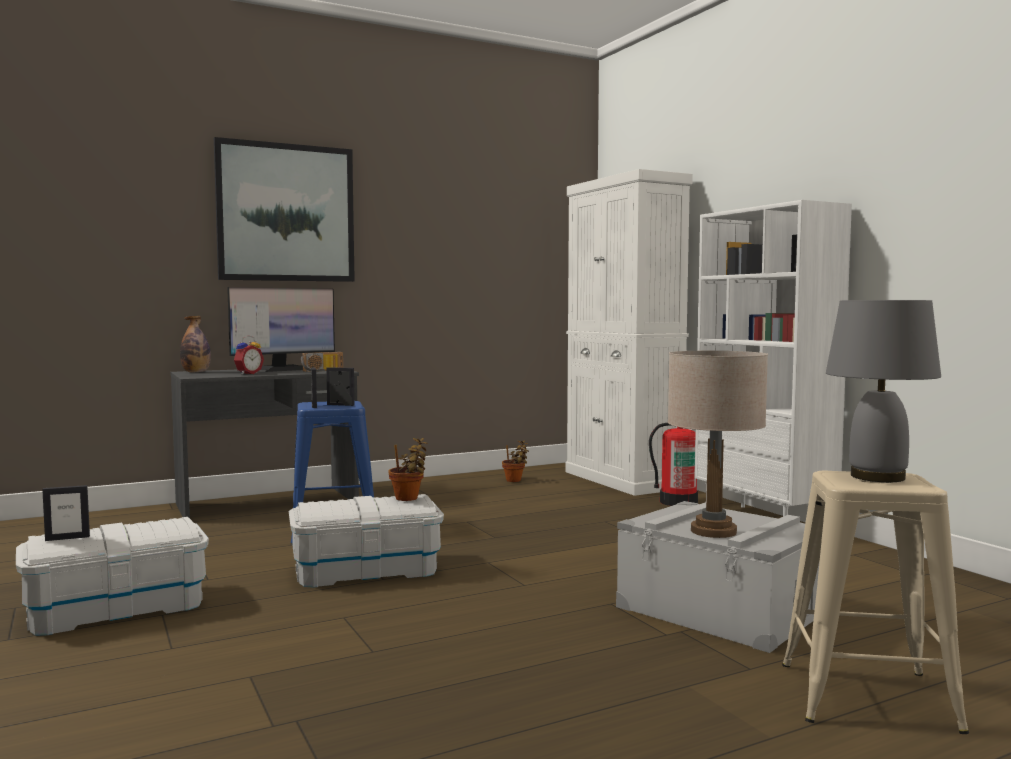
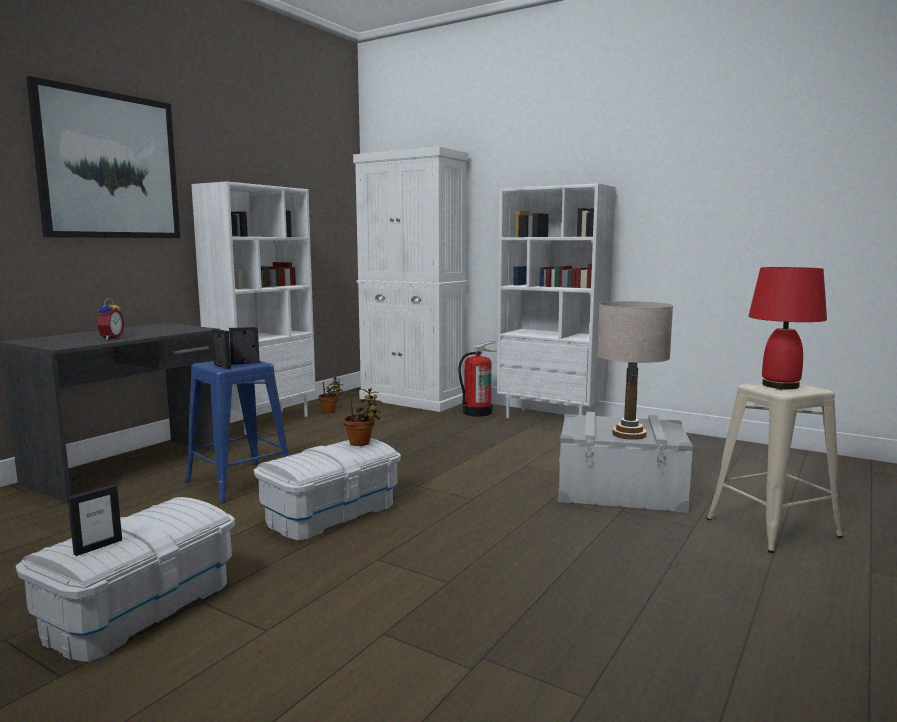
camera: 30 degrees left, 5 degrees up
bottle [180,316,211,373] -> none
monitor [227,287,335,372] -> none
radio [301,352,343,372] -> none
grey table lamp [826,300,941,482] -> red table lamp [748,267,827,389]
none -> white bookcase [191,181,316,435]

